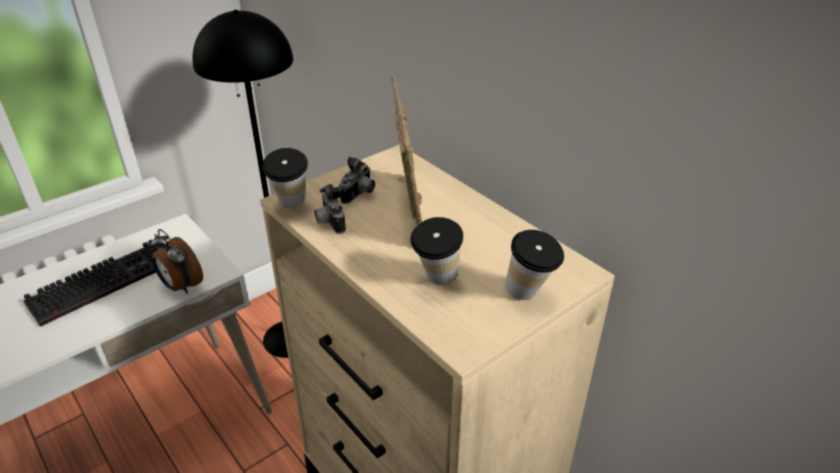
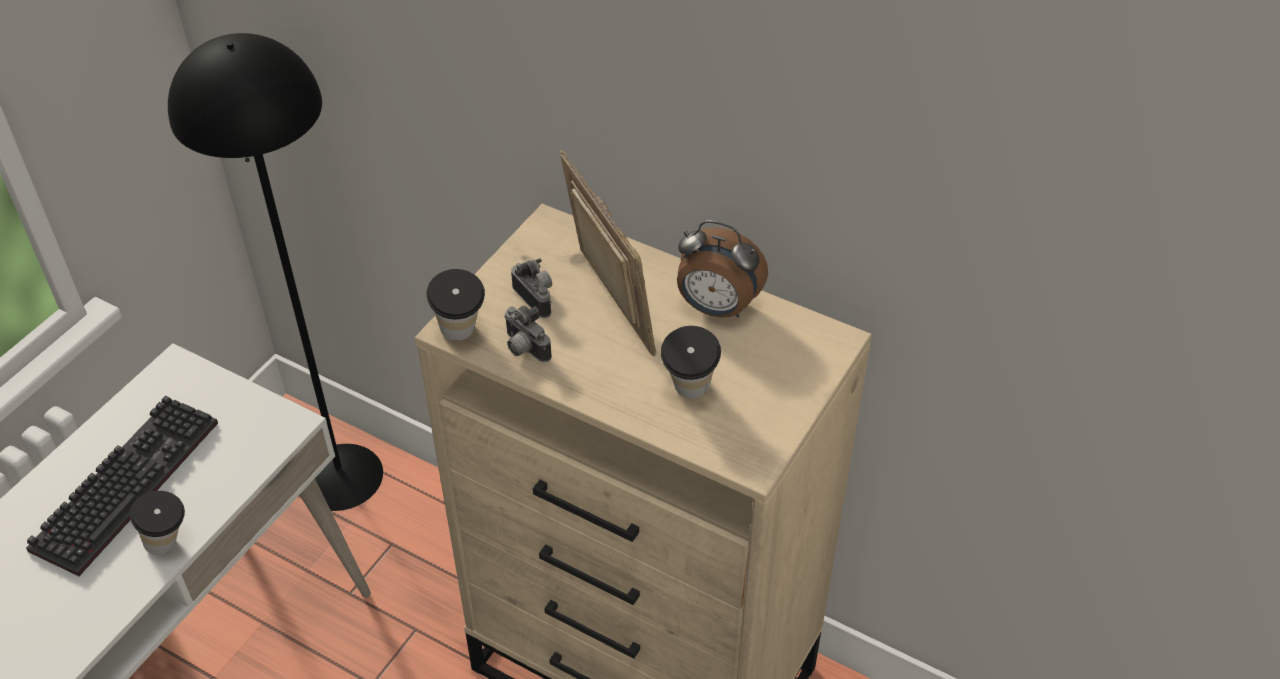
camera: 20 degrees left, 10 degrees up
alarm clock [150,229,203,294] -> alarm clock moved to [677,220,768,317]
camera [339,157,375,204] -> camera turned 45 degrees counterclockwise [511,258,552,318]
cup [505,230,564,300] -> cup moved to [130,491,185,555]

